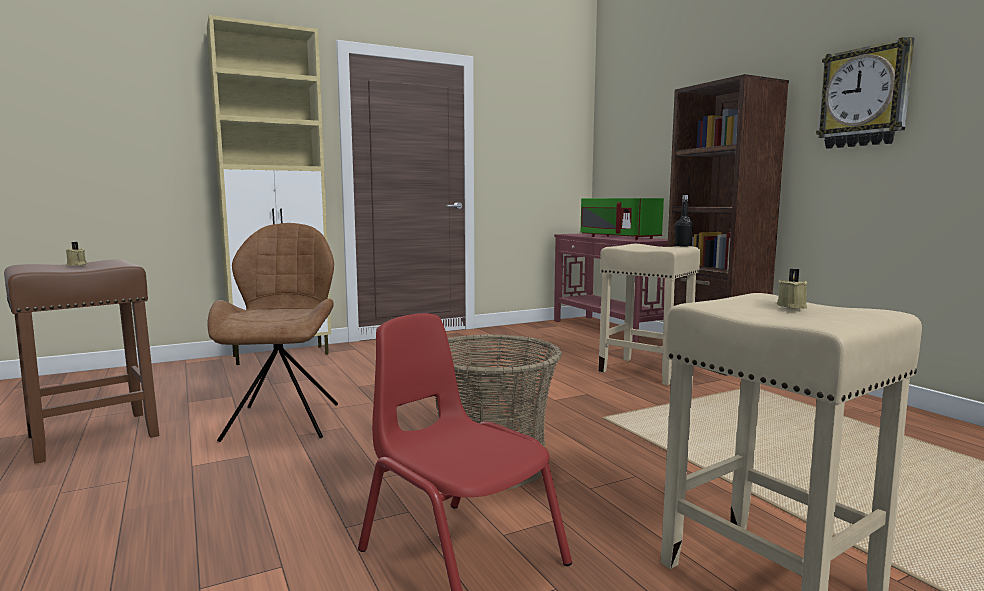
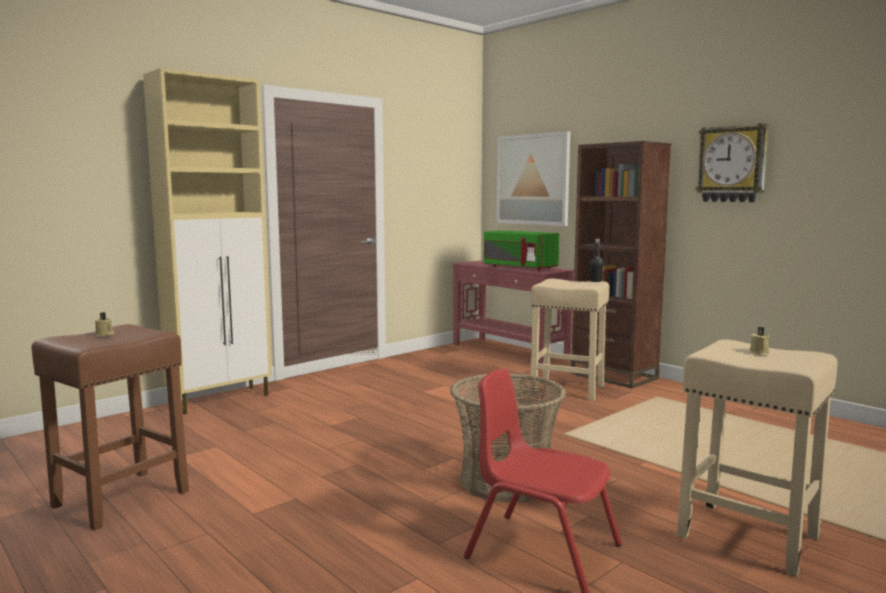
camera: 15 degrees left, 0 degrees up
brown chair [207,223,338,442] -> none
none -> picture [496,131,570,226]

